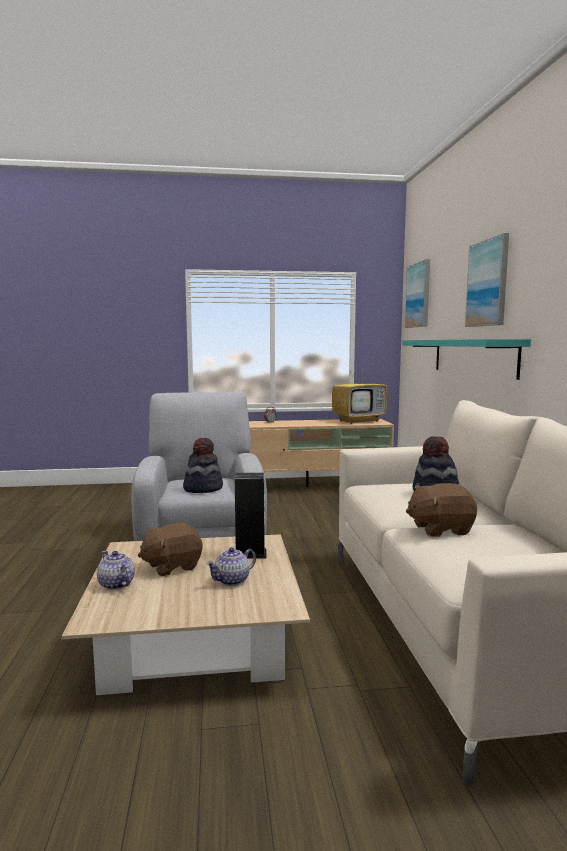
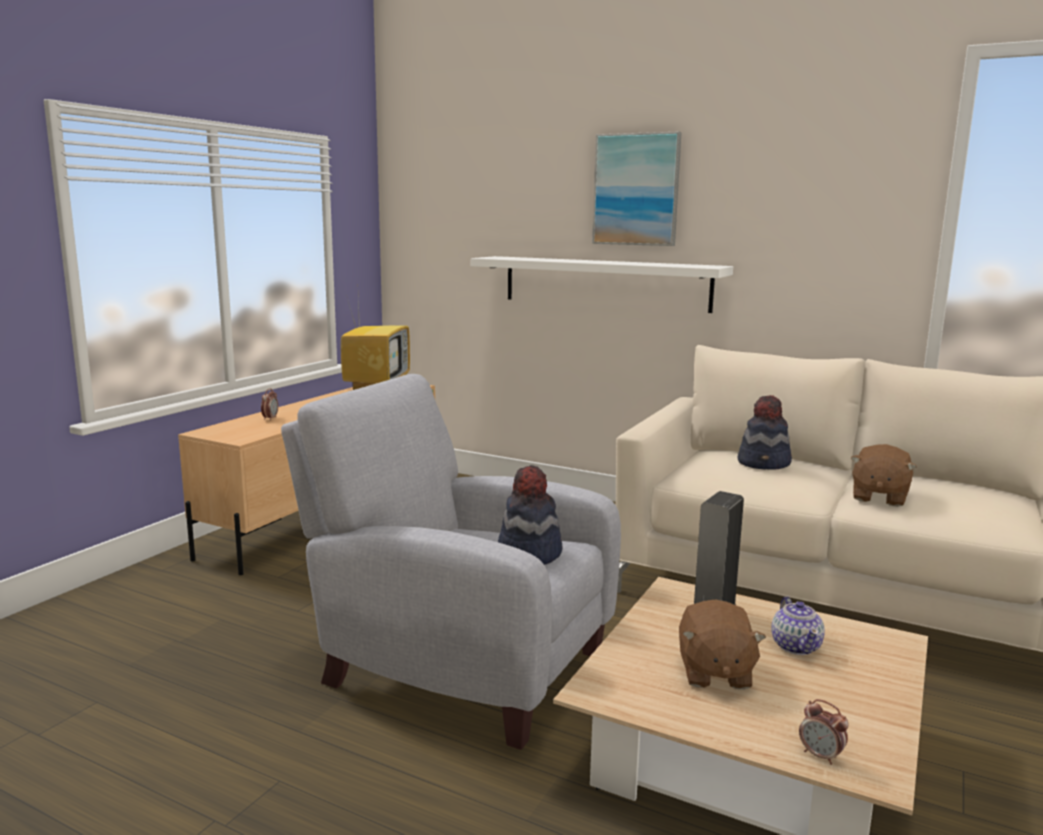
camera: 55 degrees left, 5 degrees up
teapot [97,551,135,590] -> none
turquoise shelf [402,339,531,380] -> white shelf [471,256,733,313]
picture [405,259,430,328] -> none
none -> alarm clock [799,699,849,765]

